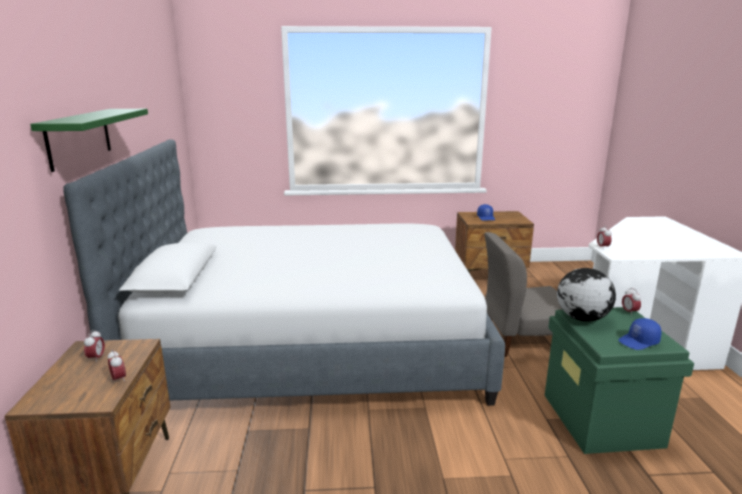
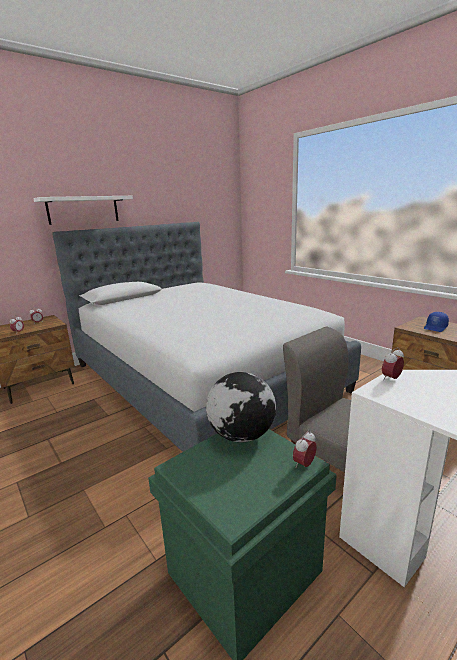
camera: 55 degrees right, 0 degrees up
green shelf [30,109,148,172] -> white shelf [33,196,133,225]
blue cap [618,318,661,350] -> none

